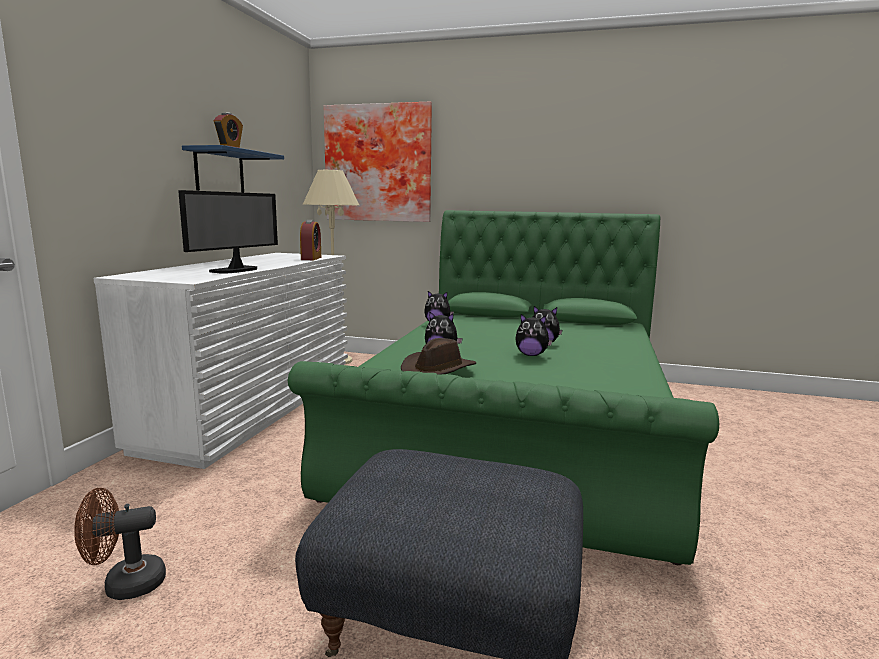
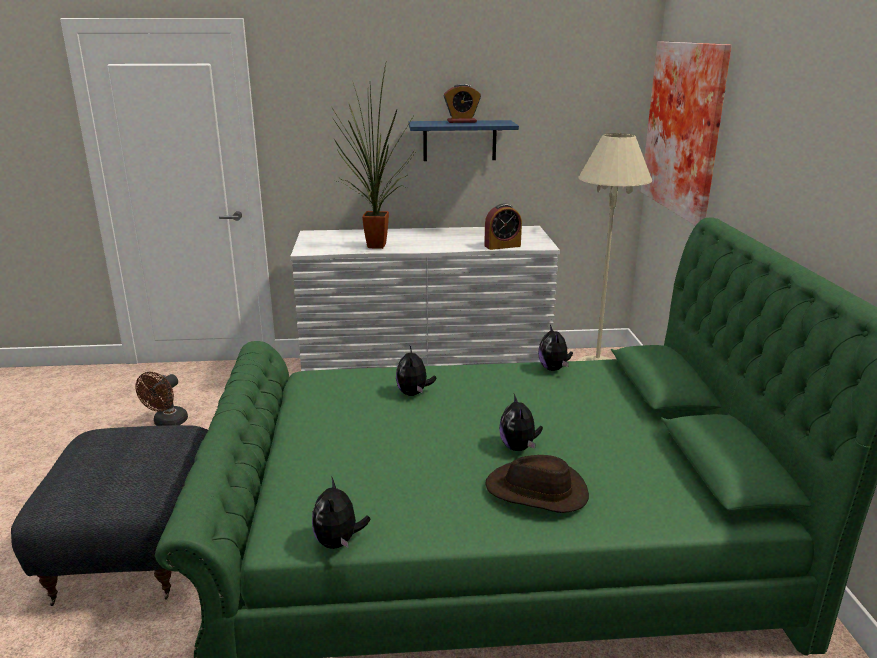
camera: 70 degrees right, 10 degrees up
brown fan [74,488,166,600] -> brown fan turned 120 degrees counterclockwise [135,372,188,426]
monitor [178,190,278,274] -> potted plant [331,64,415,249]
brown hat [401,338,476,375] -> brown hat moved to [485,455,589,513]
plush toy [515,314,553,356] -> plush toy moved to [312,476,371,549]

